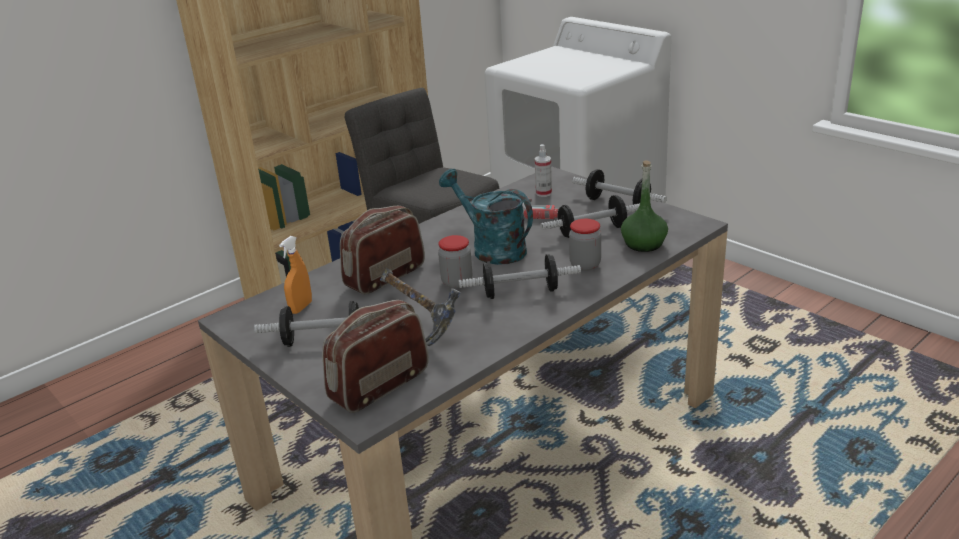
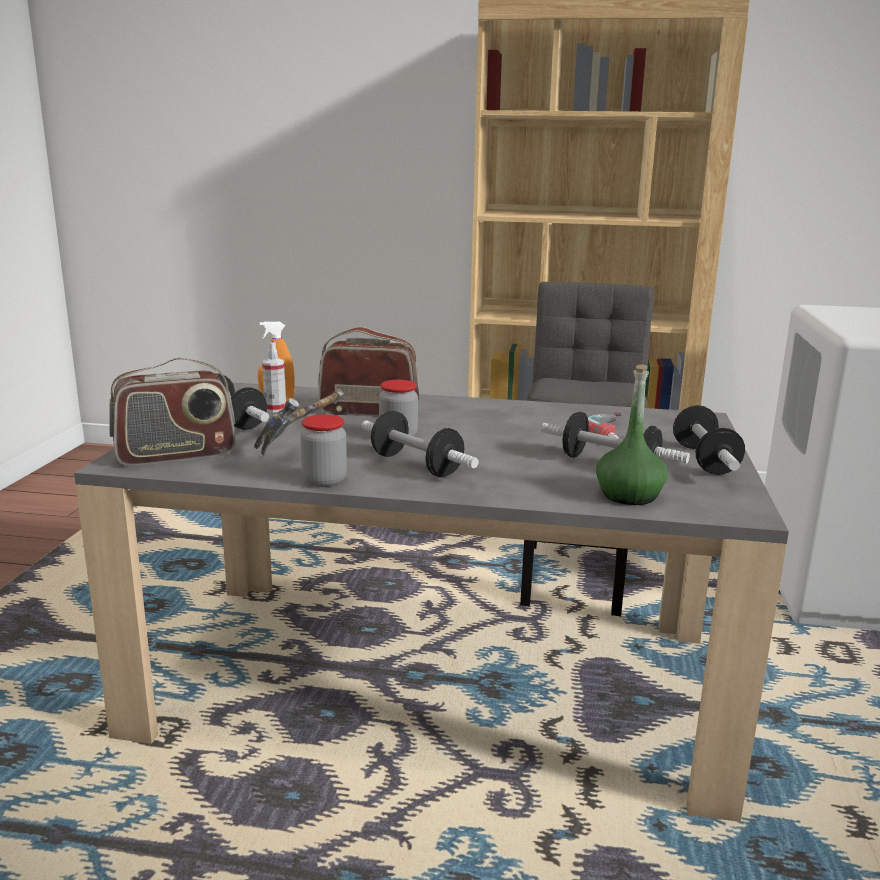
camera: 50 degrees right, 10 degrees down
radio [322,300,429,413] -> radio turned 150 degrees clockwise [109,357,235,466]
turquoise watering can [439,169,533,265] -> none
spray bottle [535,144,552,197] -> spray bottle moved to [262,342,286,412]
jar [569,219,601,271] -> jar moved to [300,414,347,487]

